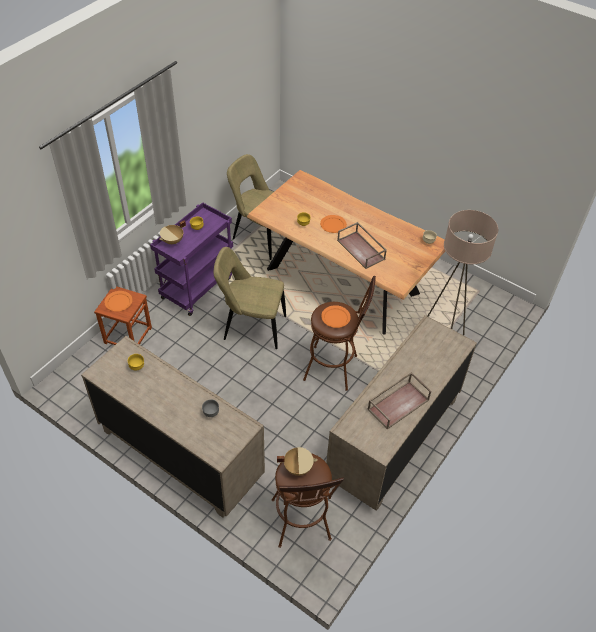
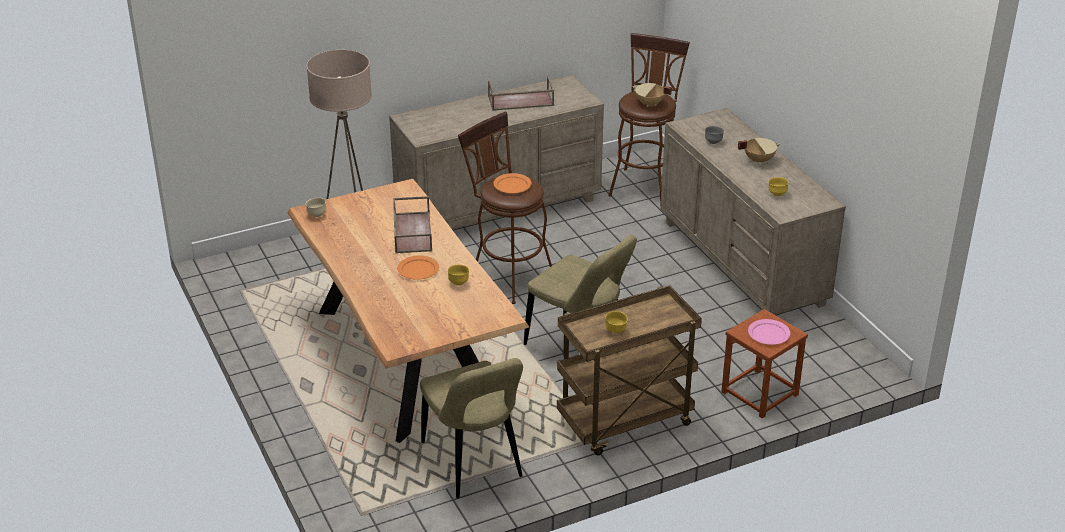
camera: 150 degrees left, 15 degrees down
orange plate [105,291,132,312] -> pink plate [748,319,790,345]
purple cart [150,202,233,316] -> brown cart [557,285,702,455]
beige cooking pot [159,220,186,244] -> beige cooking pot moved to [738,138,780,164]

